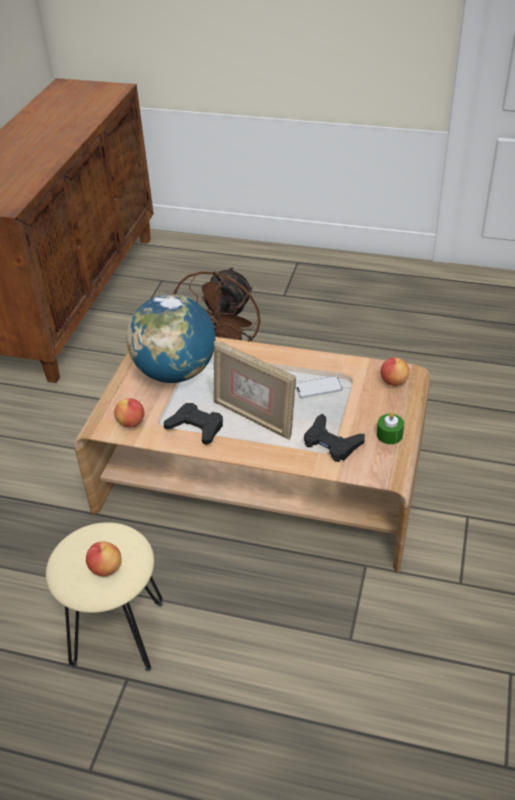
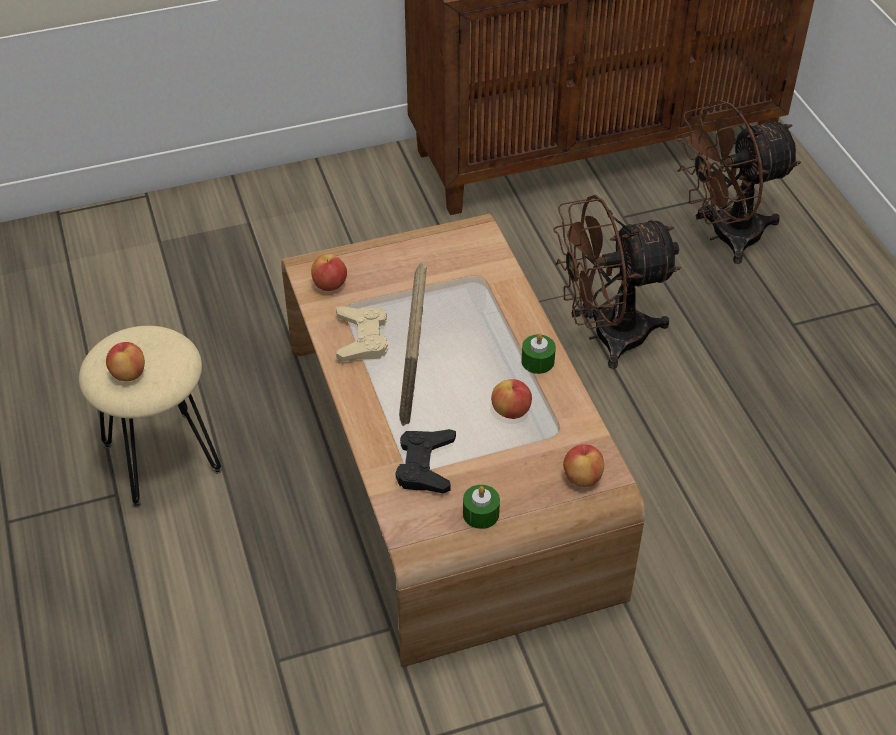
camera: 55 degrees right, 5 degrees up
globe [127,294,216,383] -> none
black game controller [164,403,223,445] -> beige game controller [336,306,388,361]
phone [296,376,343,398] -> apple [491,379,532,419]
none -> green candle [521,333,556,374]
none -> brown fan [675,100,801,264]

